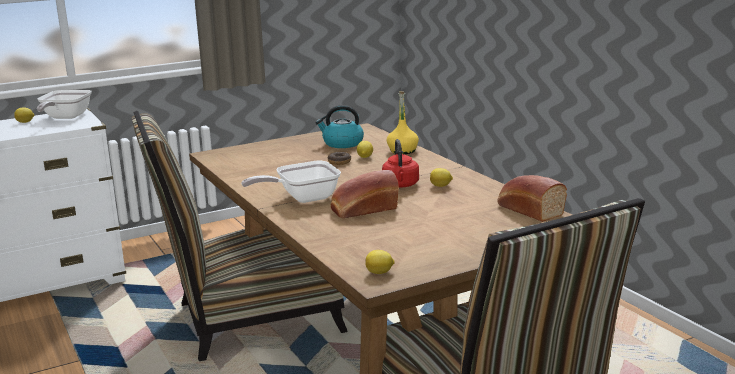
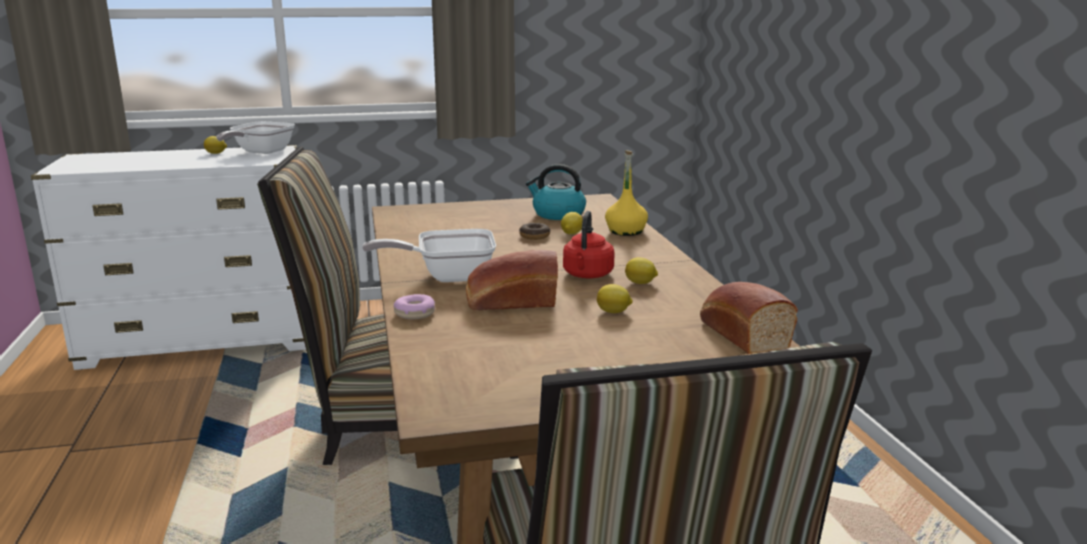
camera: 15 degrees right, 0 degrees up
lemon [365,250,394,274] -> lemon moved to [597,284,633,313]
none -> donut [394,294,435,319]

